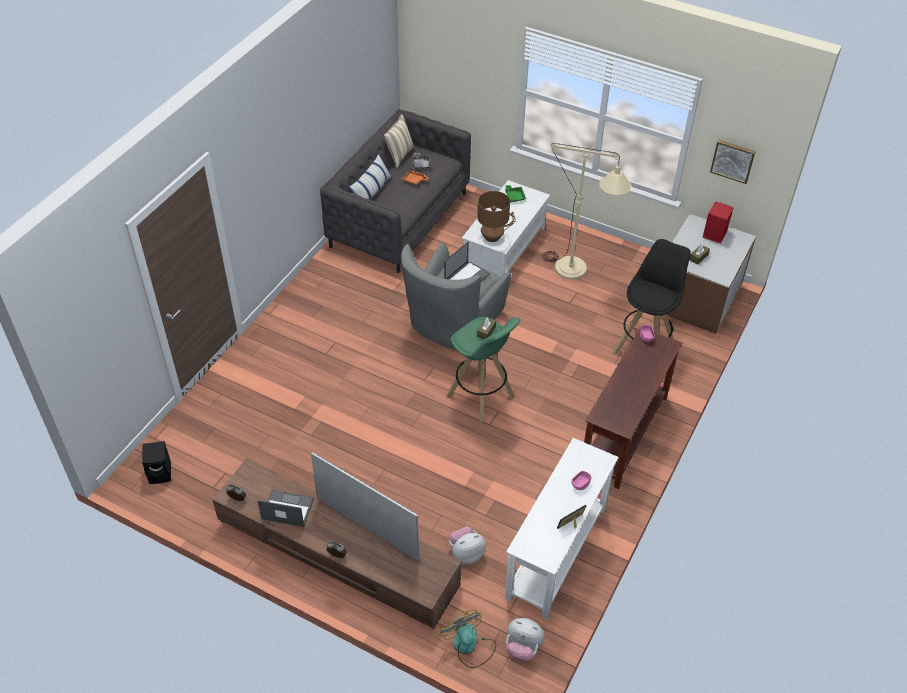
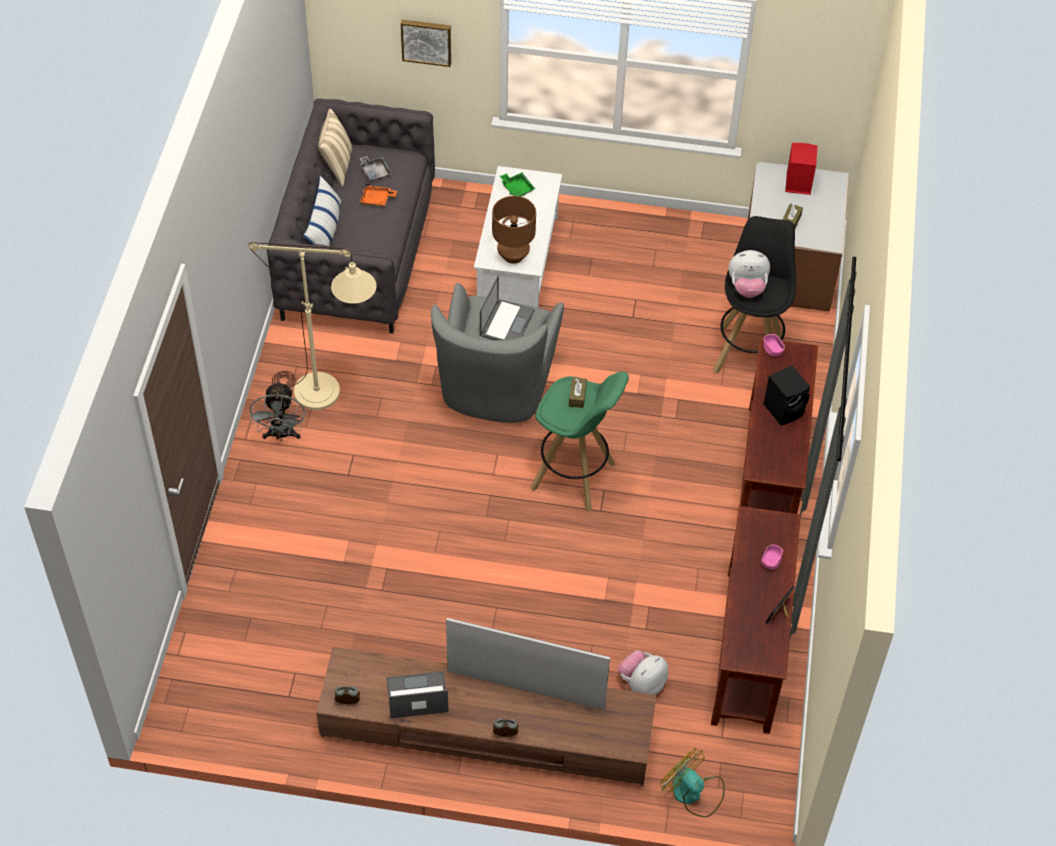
camera: 20 degrees left, 5 degrees up
black speaker [142,441,171,484] -> black speaker moved to [764,366,810,425]
white console table [505,438,619,620] -> brown console table [711,506,801,734]
plush toy [506,618,544,662] -> plush toy moved to [729,250,770,298]
beige floor lamp [542,143,631,280] -> beige floor lamp moved to [248,242,377,410]
picture [710,140,756,184] -> picture moved to [401,20,451,67]
none -> grey fan [250,381,305,441]

